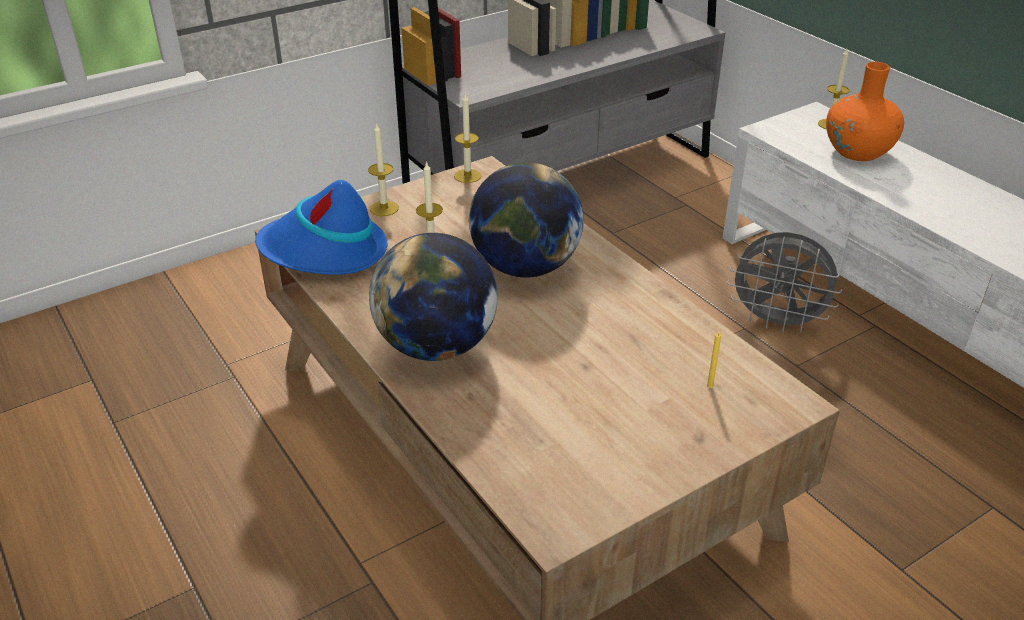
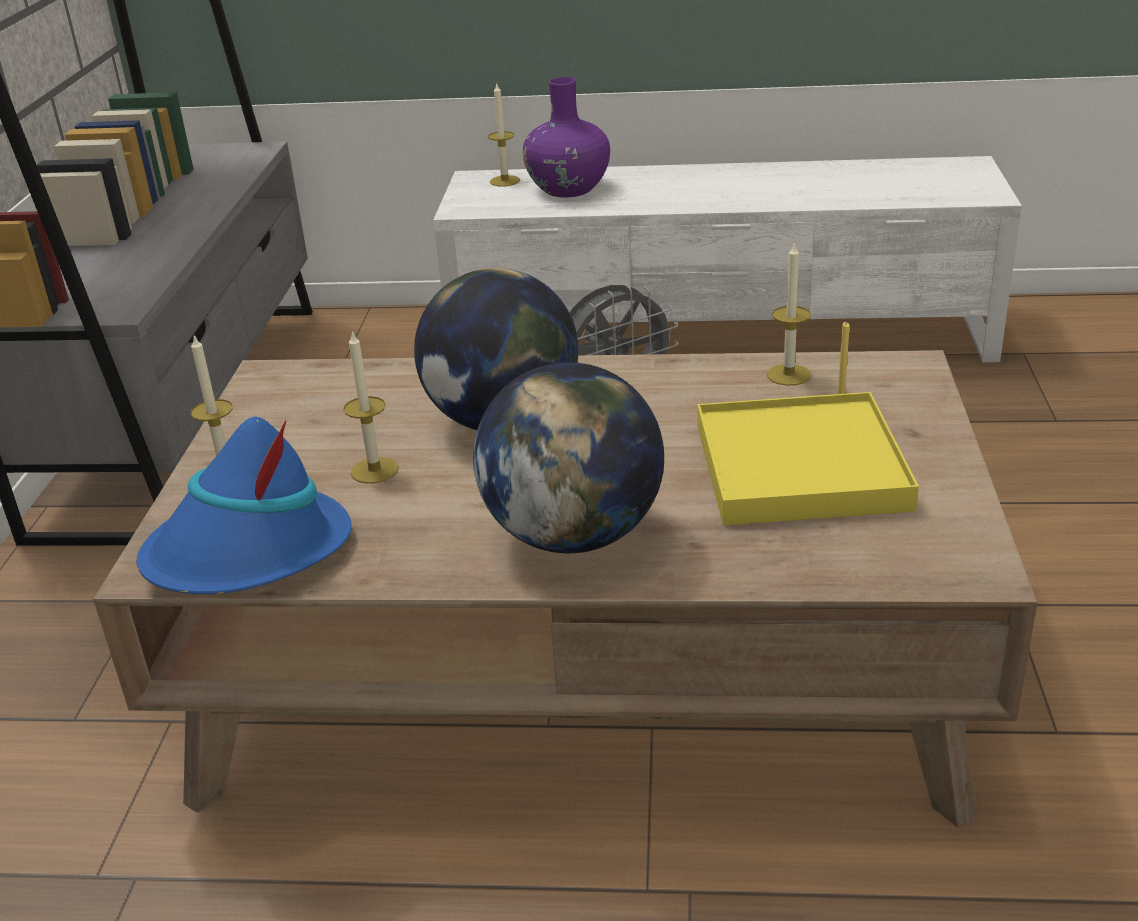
camera: 50 degrees left, 5 degrees down
candle [454,93,482,183] -> candle moved to [767,242,811,386]
orange vase [826,62,904,161] -> purple vase [522,77,610,198]
none -> yellow tray [697,392,919,525]

